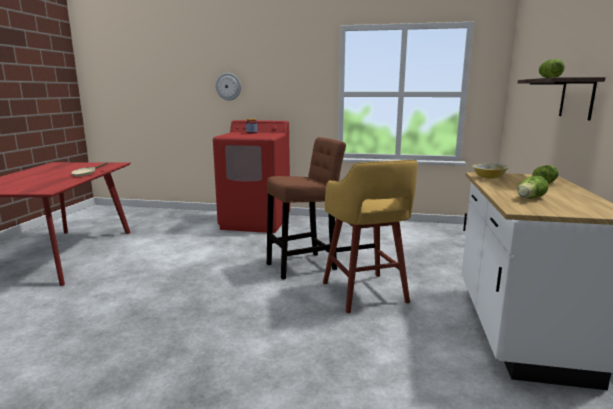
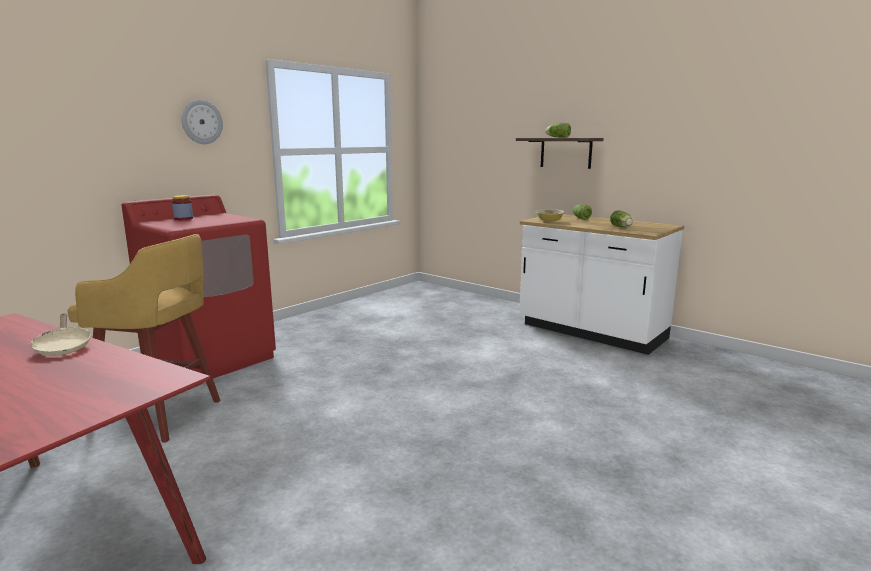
camera: 60 degrees left, 0 degrees up
wall clock [216,73,241,101] -> wall clock moved to [181,100,223,144]
brown stool [267,137,346,279] -> none
yellow stool [323,160,417,313] -> yellow stool moved to [67,234,220,443]

